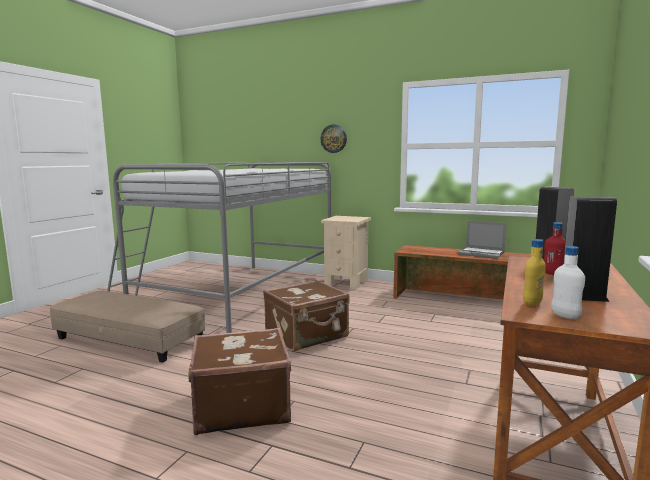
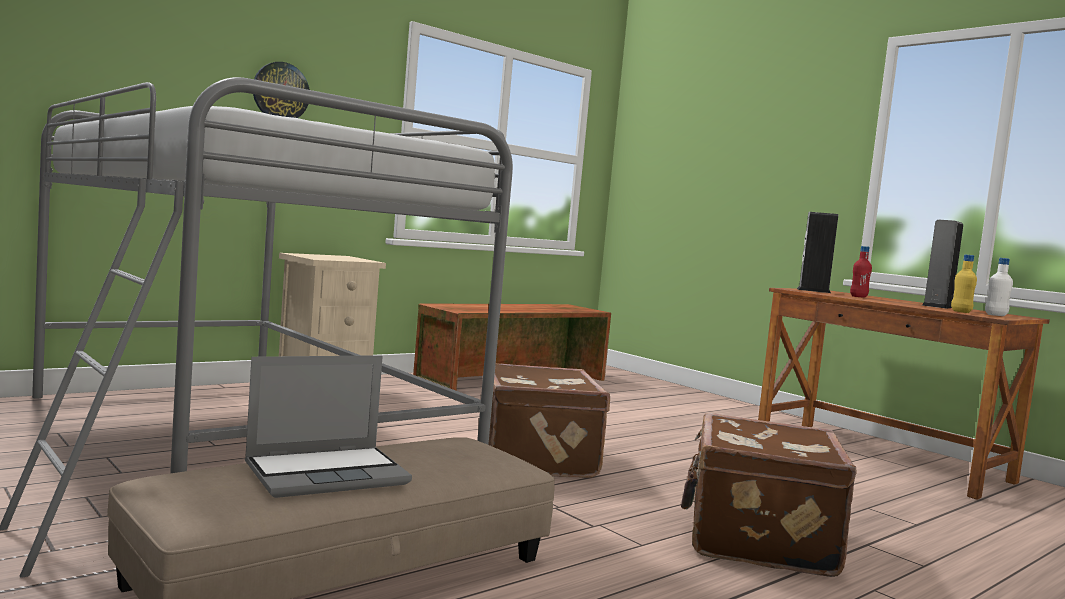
camera: 65 degrees left, 5 degrees down
laptop [458,221,506,259] -> laptop moved to [245,355,412,498]

